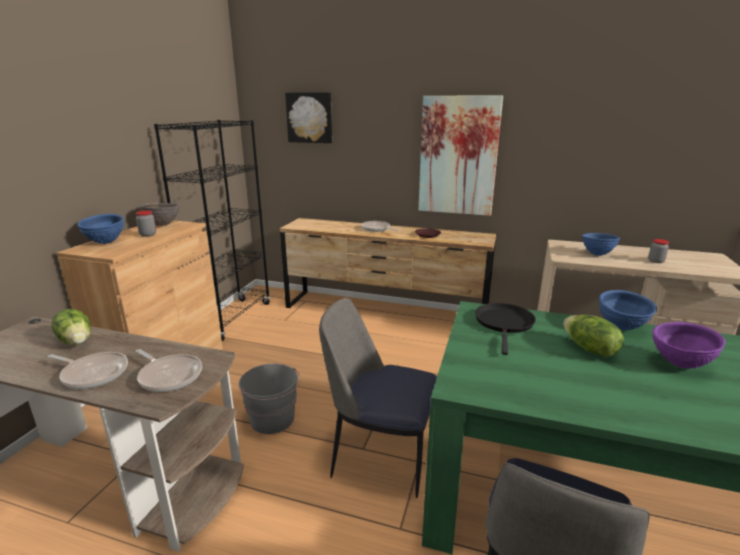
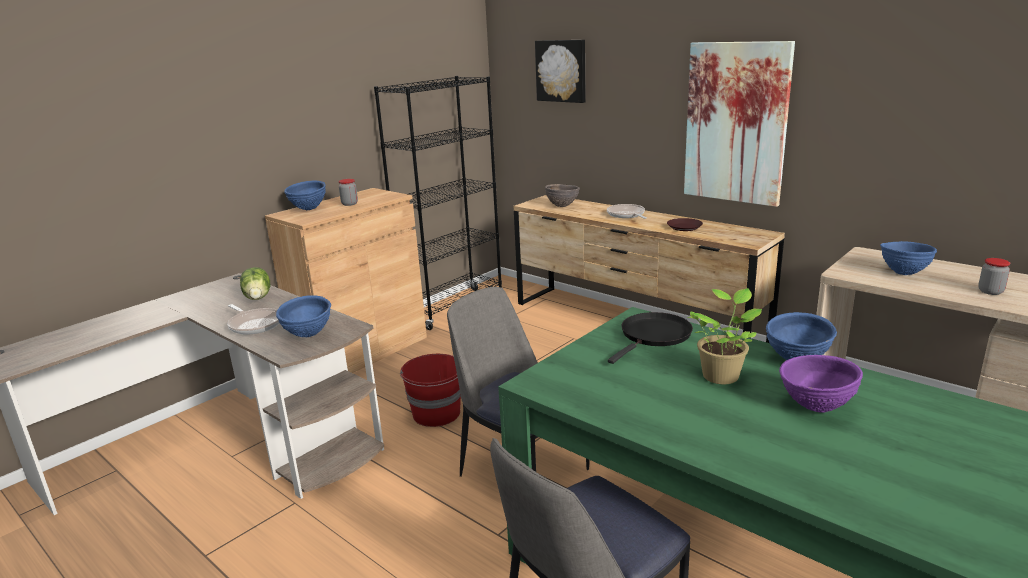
camera: 25 degrees right, 0 degrees up
frying pan [136,349,202,392] -> blue bowl [276,295,331,337]
brown bowl [140,203,180,226] -> brown bowl moved to [545,184,580,207]
grey bucket [239,364,300,434] -> red bucket [400,354,461,427]
lettuce [563,315,624,357] -> potted plant [687,288,762,384]

